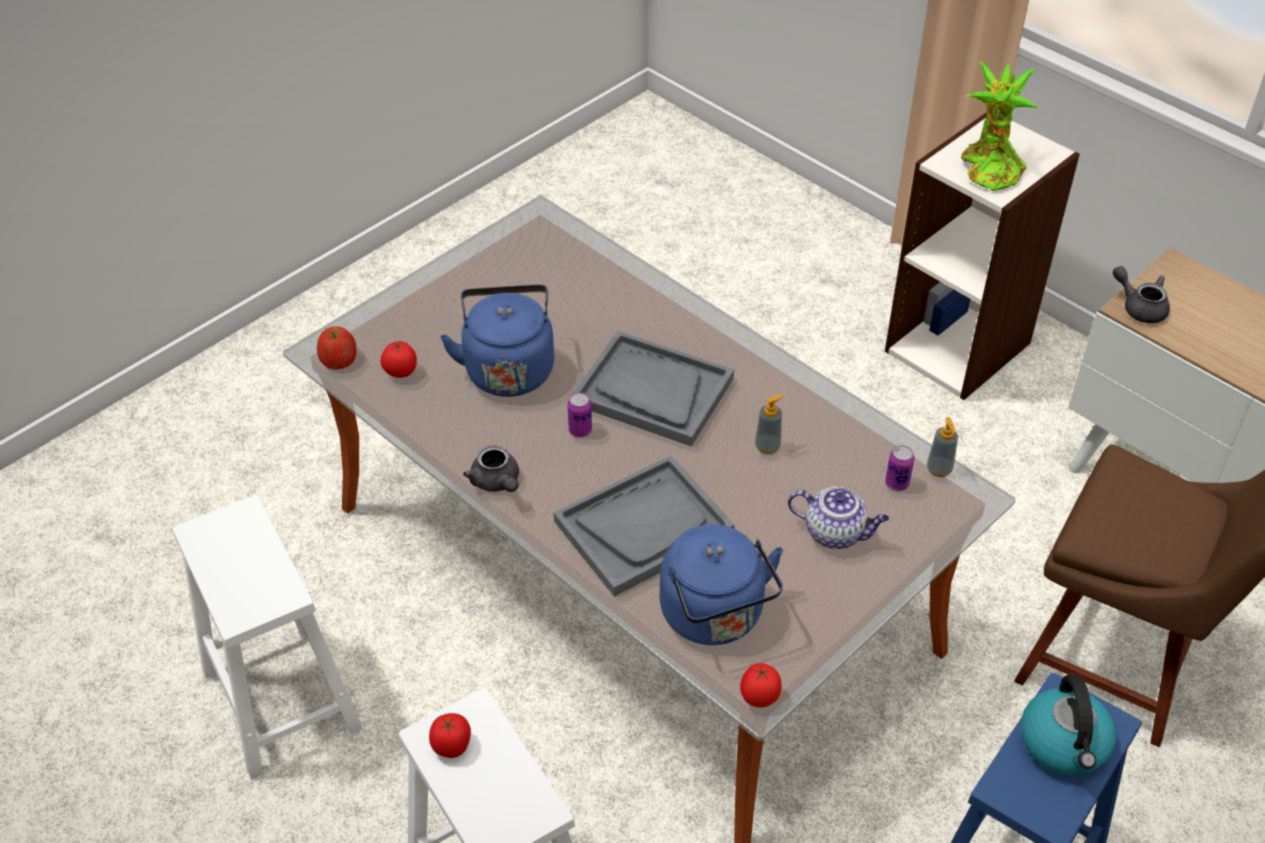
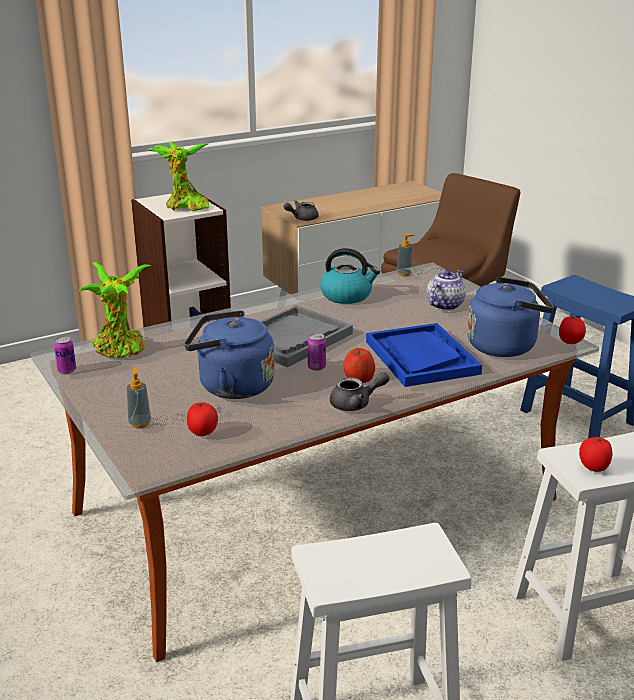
camera: 75 degrees left, 20 degrees down
apple [317,327,357,370] -> apple moved to [344,348,375,383]
grey tray [554,455,735,596] -> blue tray [366,323,482,387]
soap dispenser [755,394,785,454] -> soap dispenser moved to [127,367,151,428]
can [885,445,915,491] -> can moved to [54,336,76,374]
kettle [1021,675,1117,776] -> kettle moved to [320,248,380,304]
none -> potted plant [78,262,151,358]

